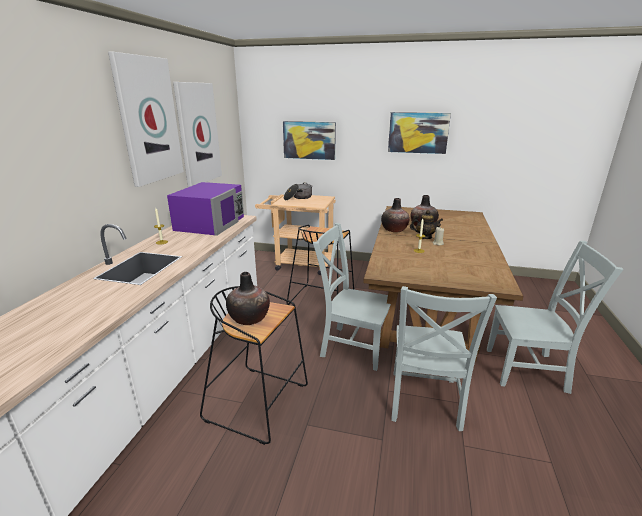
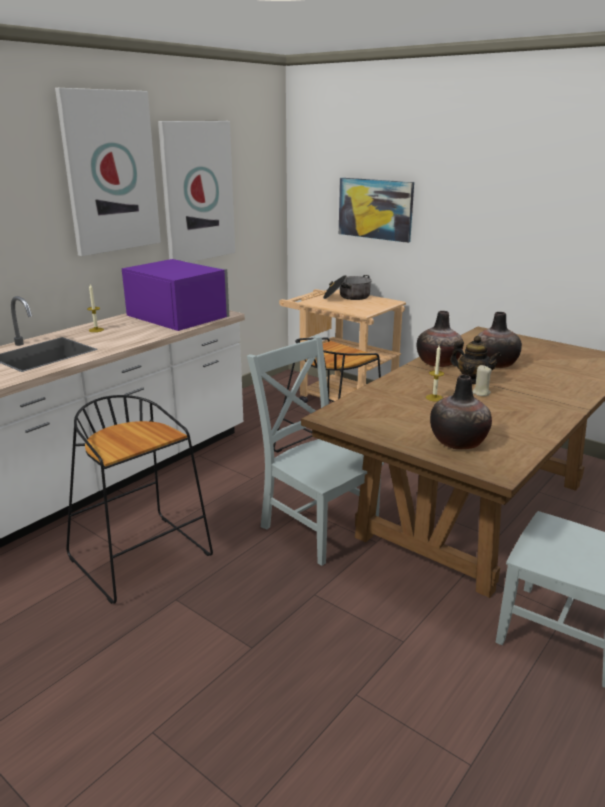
camera: 25 degrees right, 0 degrees up
purple microwave [167,182,244,236] -> purple microwave turned 90 degrees counterclockwise [122,259,229,331]
vase [226,272,270,325] -> vase moved to [430,375,492,450]
picture [388,112,451,154] -> none
grey chair [391,286,497,431] -> none

